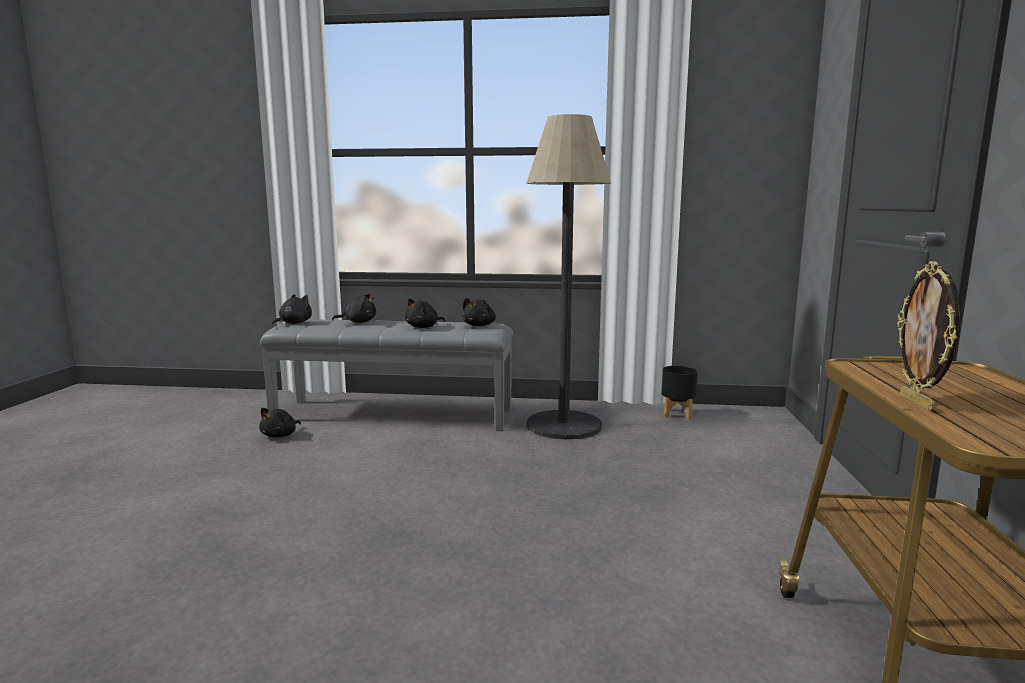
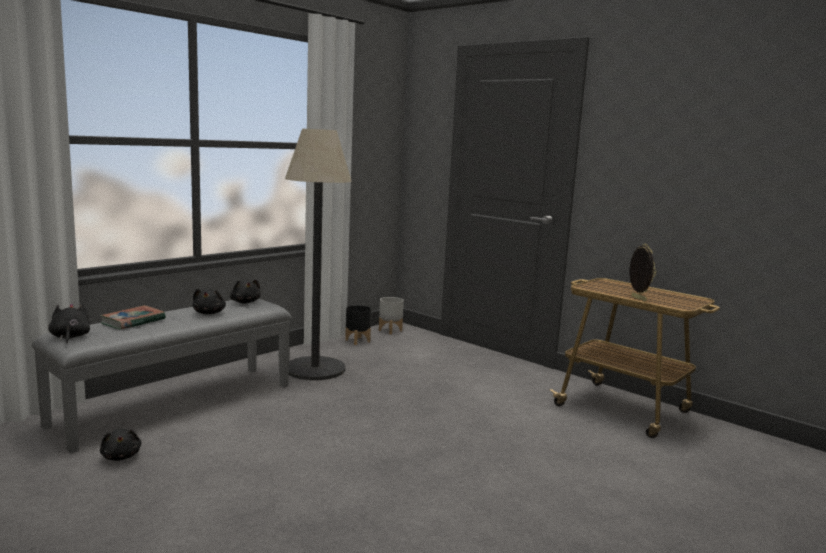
camera: 55 degrees left, 0 degrees up
black plush toy [332,294,376,323] -> book [100,305,166,330]
picture frame [897,261,961,411] -> picture frame turned 150 degrees counterclockwise [629,244,656,301]
none -> grey planter [379,297,404,334]

